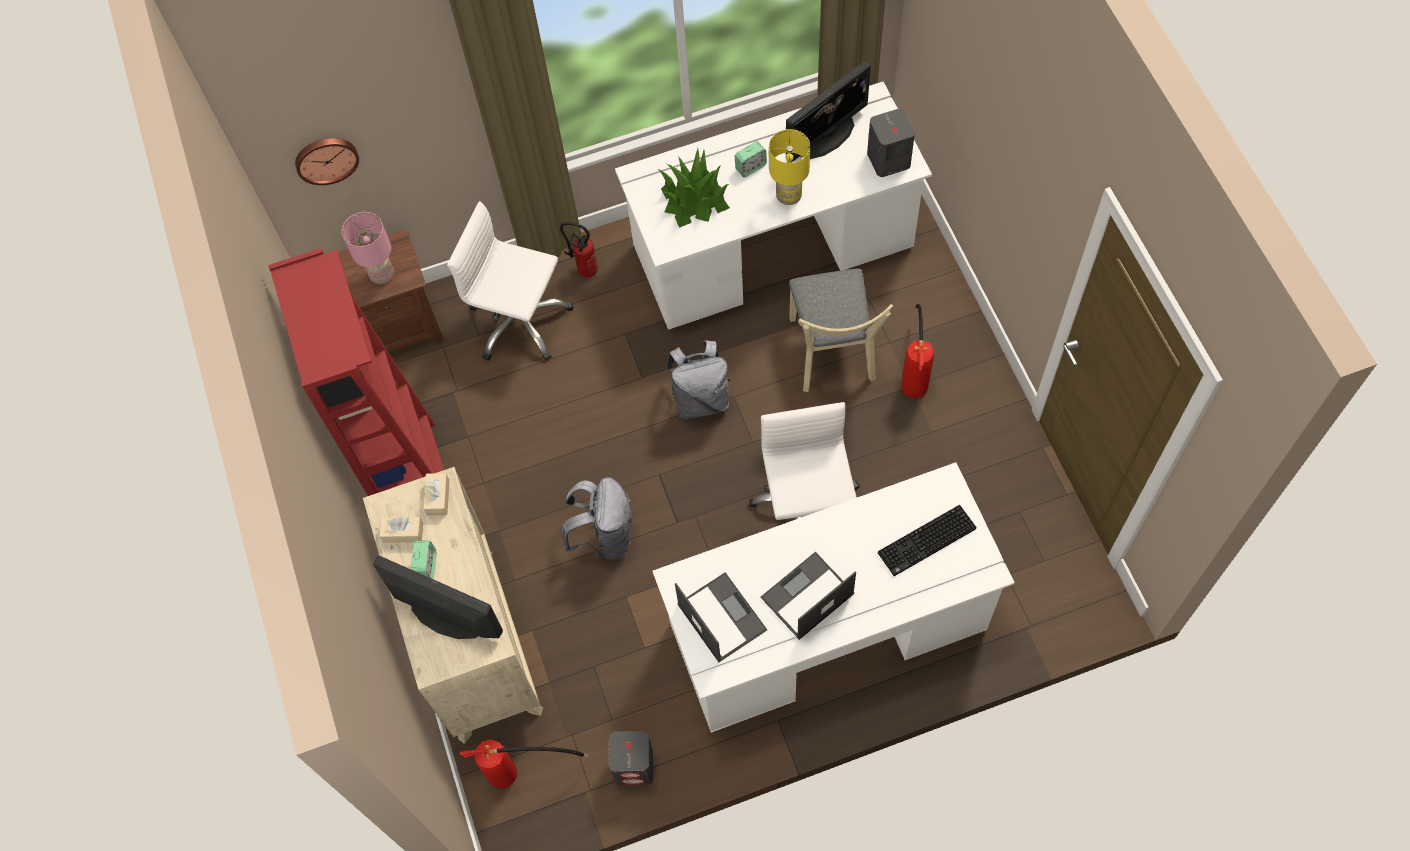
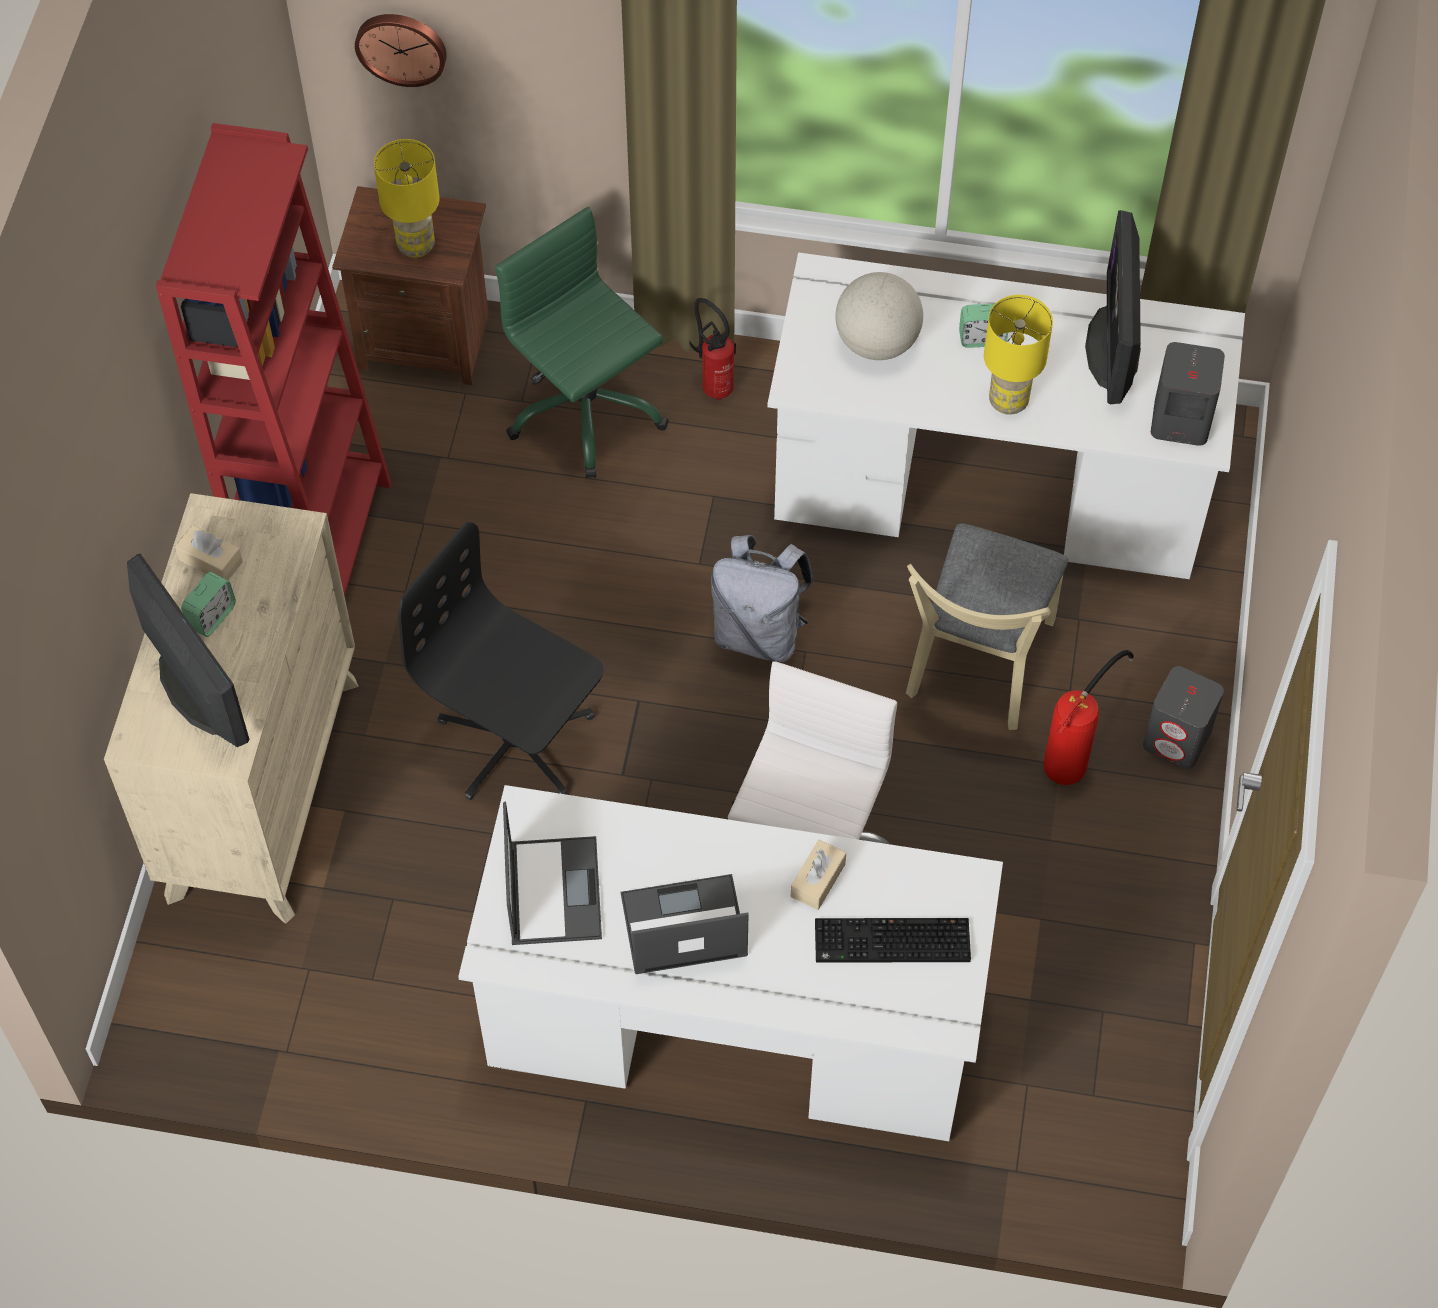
camera: 25 degrees right, 5 degrees down
pink table lamp [342,212,394,284] -> yellow table lamp [374,139,440,258]
beige tissue box [424,473,449,516] -> beige tissue box moved to [791,839,846,910]
white office chair [447,201,574,361] -> green office chair [495,207,669,478]
fire extinguisher [460,740,588,788] -> none
grey backpack [562,477,632,560] -> black office chair [398,522,603,800]
grey speaker [609,731,653,785] -> grey speaker moved to [1143,666,1224,769]
potted plant [658,149,730,228] -> globe [835,272,923,360]
monitor [786,61,871,162] -> monitor turned 105 degrees clockwise [1085,210,1141,404]

